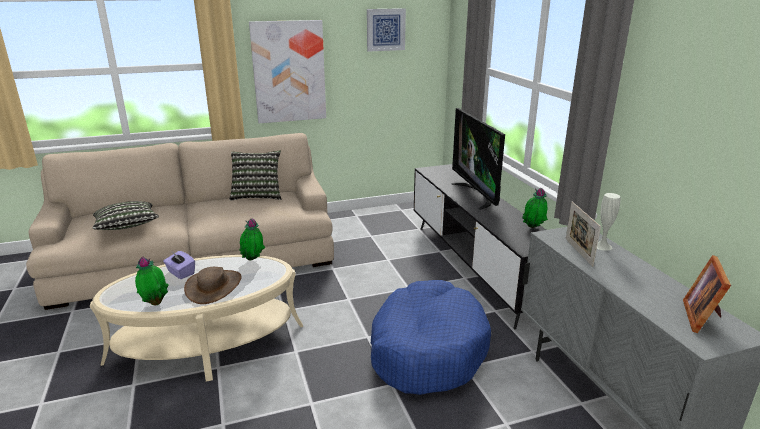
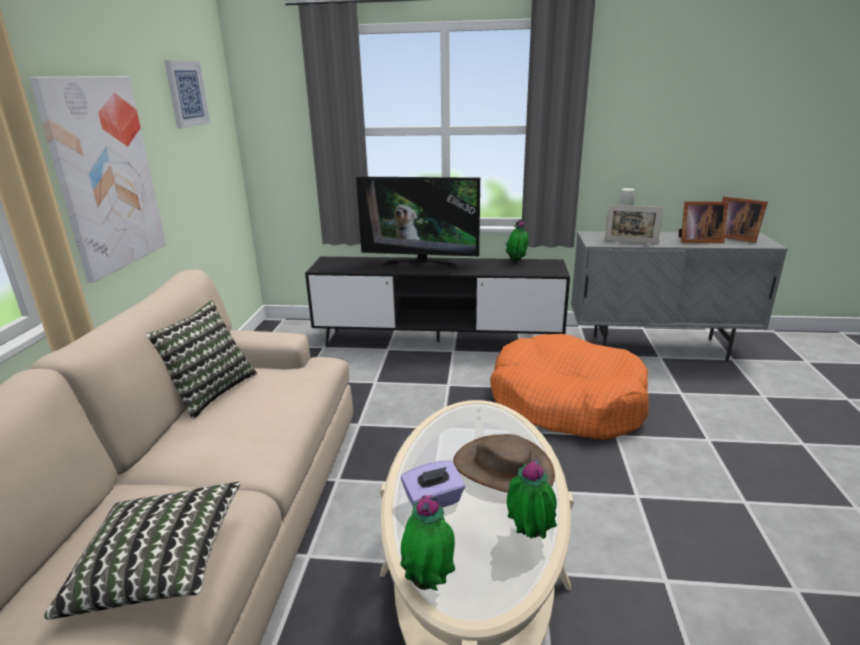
camera: 65 degrees left, 0 degrees up
potted plant [239,218,265,261] -> potted plant moved to [400,495,455,591]
blue dog bed [371,280,491,395] -> orange dog bed [490,334,649,440]
none -> picture frame [679,201,729,243]

